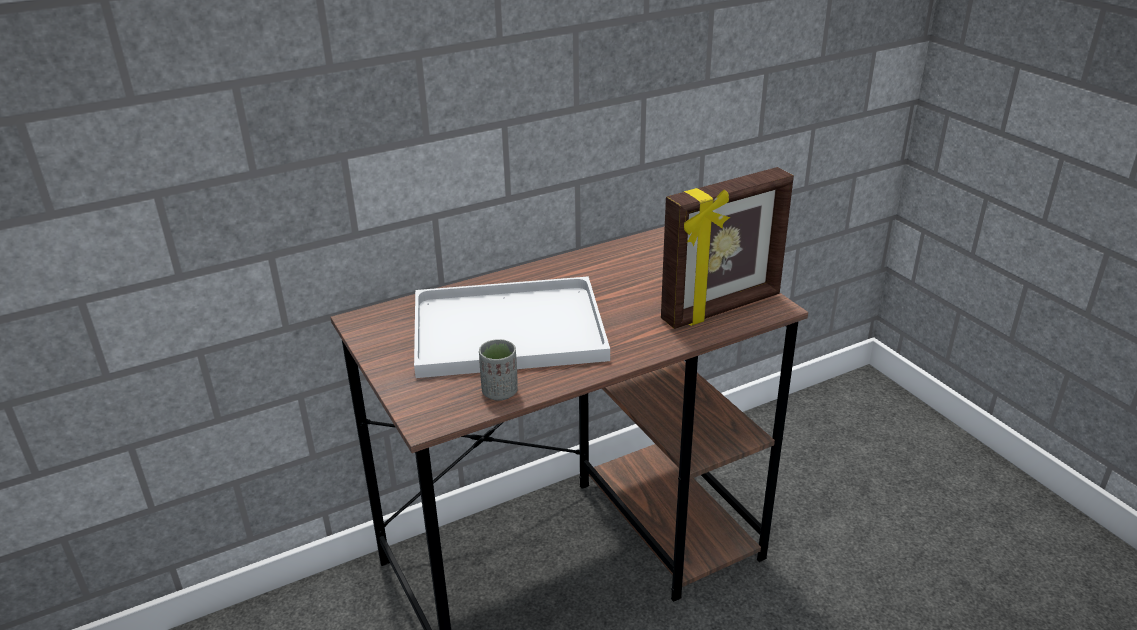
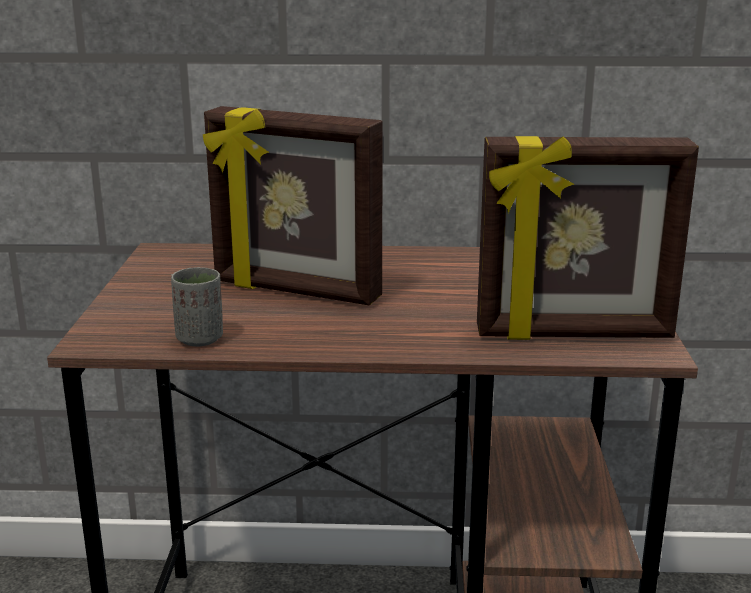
camera: 30 degrees right, 10 degrees down
white tray [414,276,610,378] -> picture frame [203,106,383,305]

